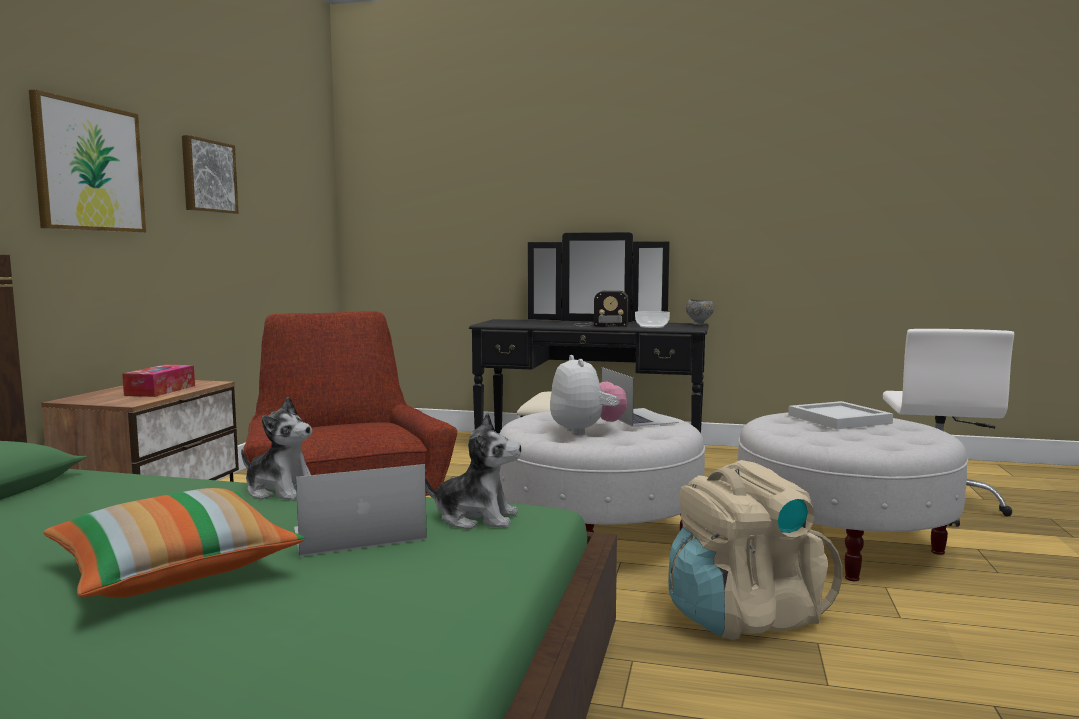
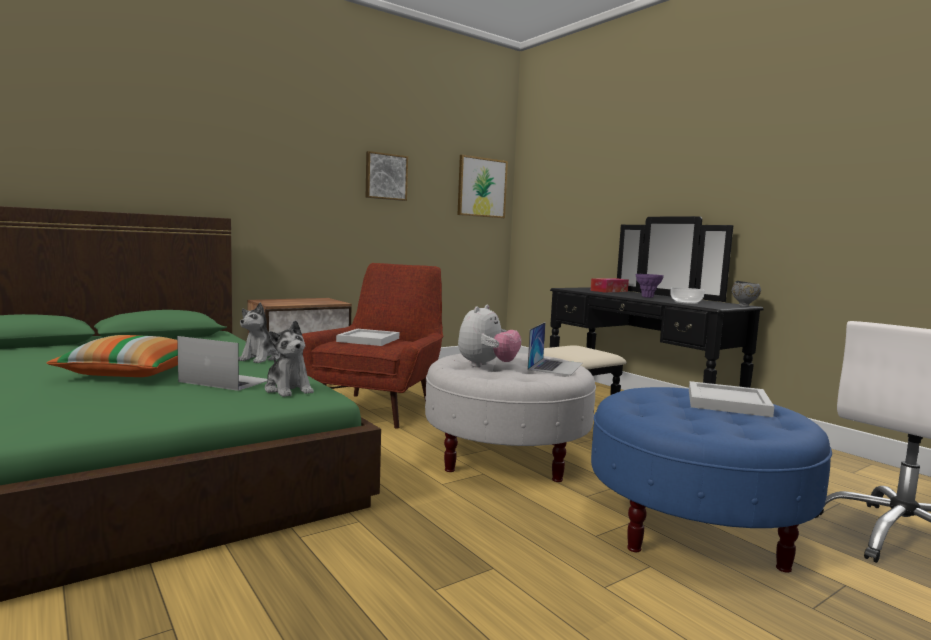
camera: 40 degrees right, 0 degrees up
picture [29,89,146,233] -> picture moved to [458,155,508,218]
tissue box [122,365,195,397] -> tissue box moved to [591,278,629,293]
plush toy [241,397,312,501] -> plush toy turned 45 degrees clockwise [239,302,280,363]
radio [574,291,629,327] -> purple vase [636,274,664,298]
beige backpack [668,460,842,640] -> none
white ottoman [738,412,968,581] -> blue ottoman [591,387,832,573]
none -> white tray [336,329,399,346]

